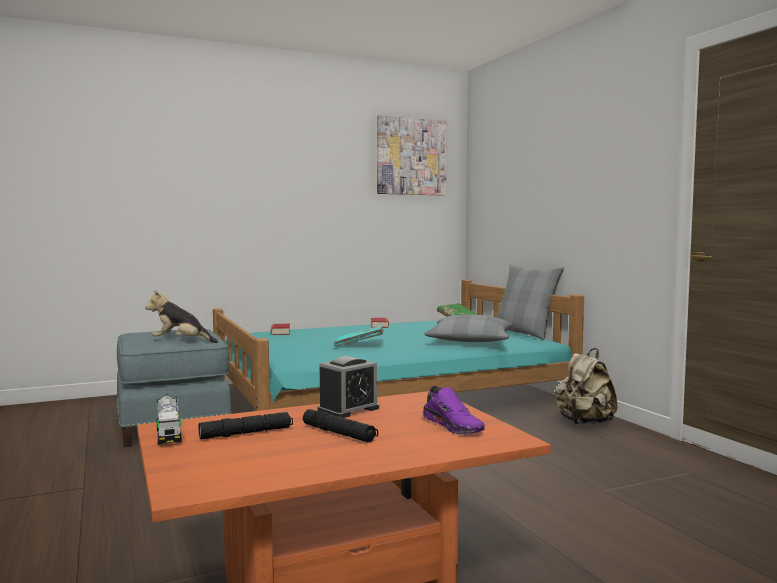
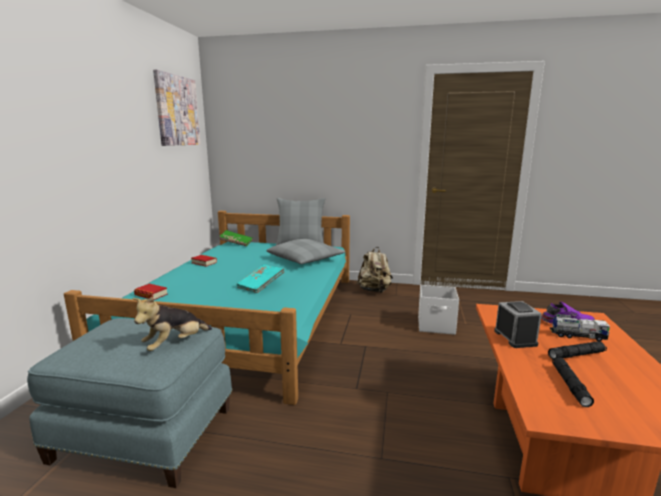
camera: 55 degrees left, 10 degrees up
toy truck [156,394,182,445] -> toy truck moved to [550,314,611,341]
none -> white storage box [418,285,459,335]

